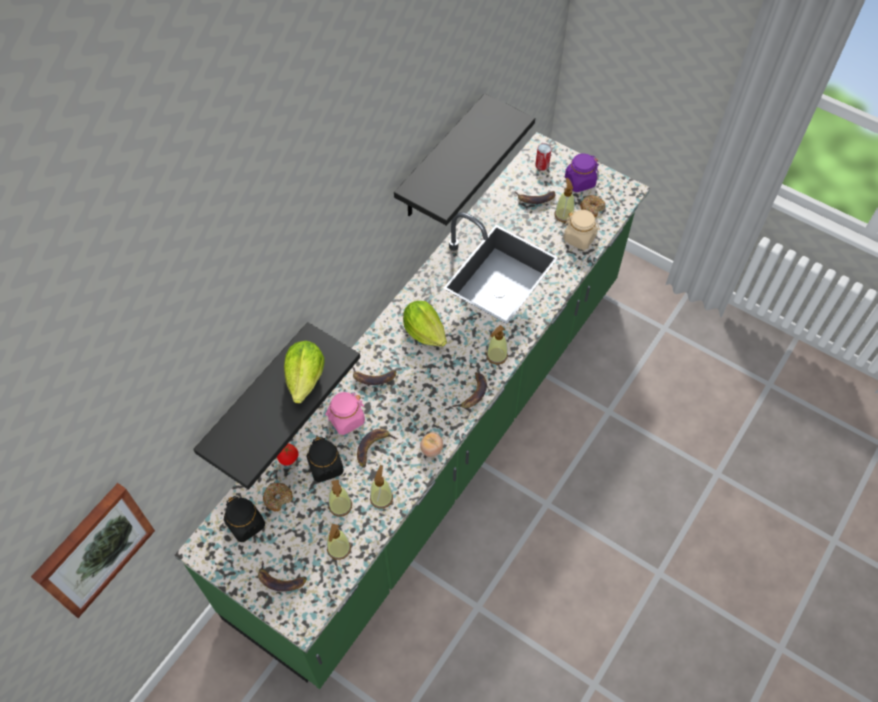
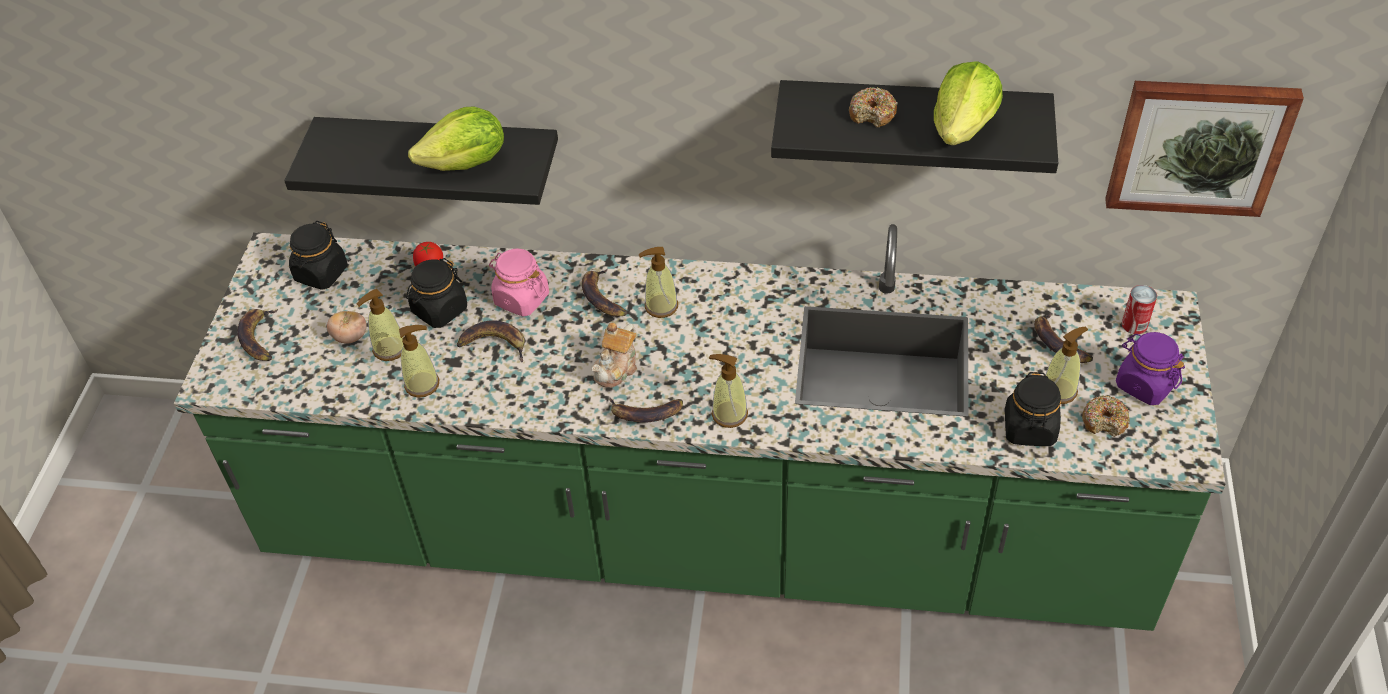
camera: 65 degrees right, 10 degrees down
picture [31,483,155,618] -> picture moved to [1105,81,1304,217]
donut [263,483,293,512] -> donut moved to [849,87,898,128]
soap dispenser [327,524,351,560] -> soap dispenser moved to [639,247,678,318]
lettuce [403,301,447,347] -> lettuce moved to [934,61,1003,145]
tomato [420,433,443,457] -> tomato moved to [327,311,367,344]
beige jar [564,210,600,250] -> black jar [1005,372,1061,446]
none -> teapot [592,323,637,388]

